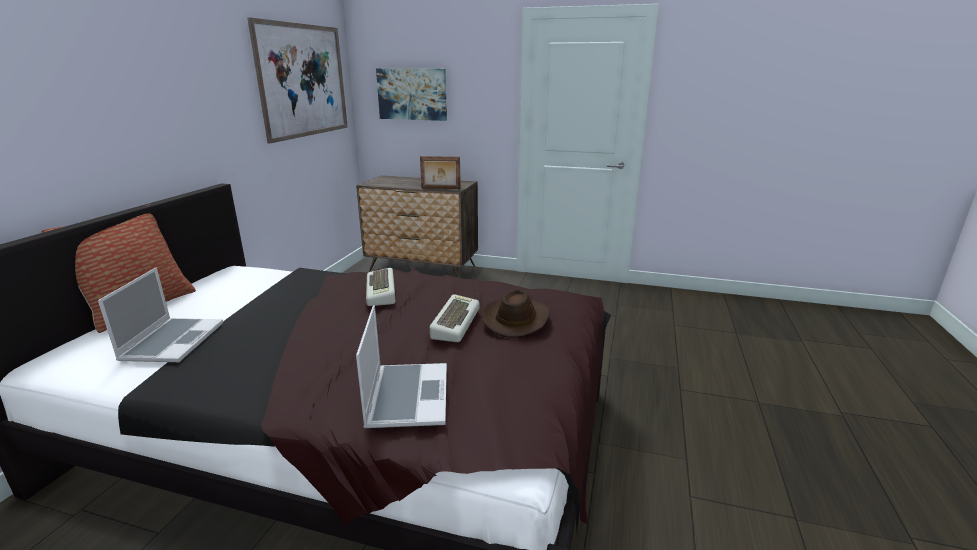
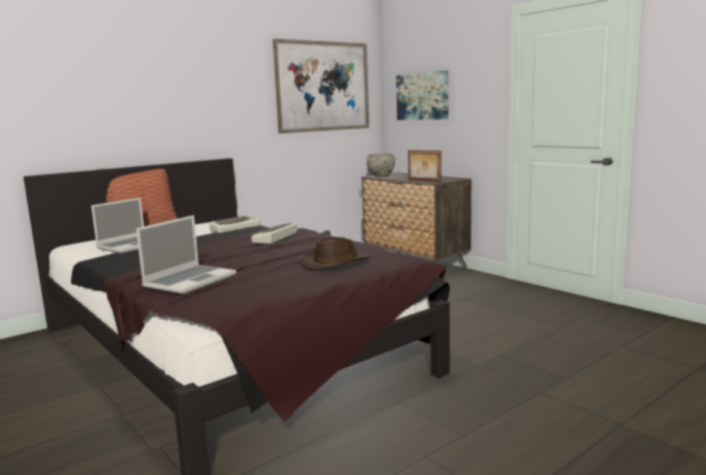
camera: 35 degrees right, 10 degrees down
keyboard [430,294,479,342] -> keyboard moved to [209,215,261,233]
none -> grey bowl [367,154,396,177]

